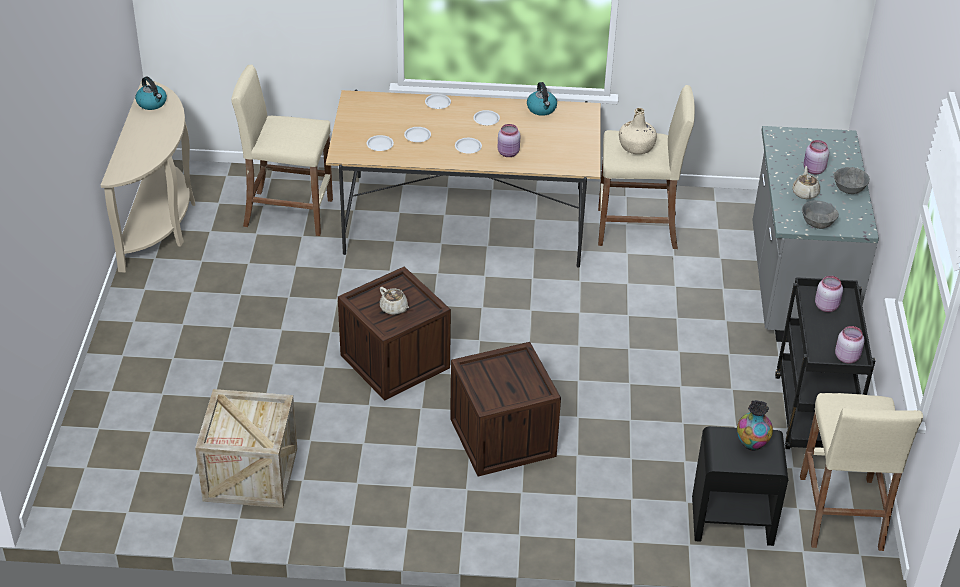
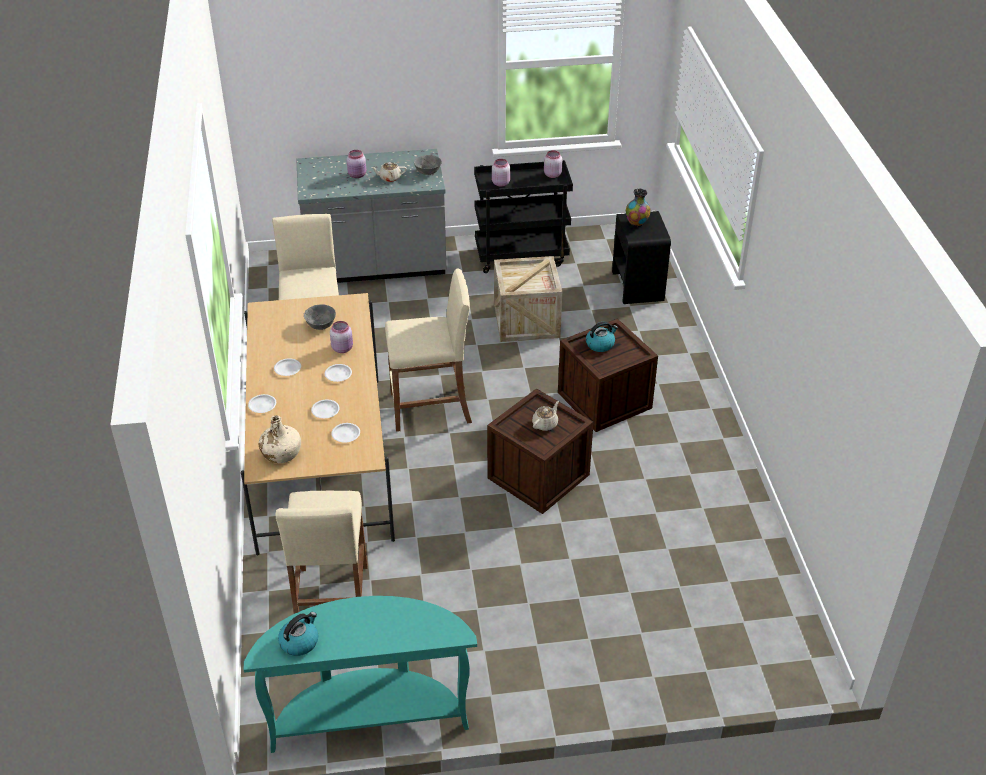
camera: 100 degrees left, 0 degrees up
beige console table [101,80,195,273] -> turquoise console table [244,596,477,753]
crate [195,389,297,508] -> crate moved to [494,256,562,342]
kettle [527,82,557,116] -> kettle moved to [586,321,618,352]
beige bottle [619,108,657,154] -> beige bottle moved to [259,415,301,463]
beige stool [800,393,923,551] -> beige stool moved to [385,268,472,432]
grey bowl [834,167,870,194] -> grey bowl moved to [304,304,336,330]

